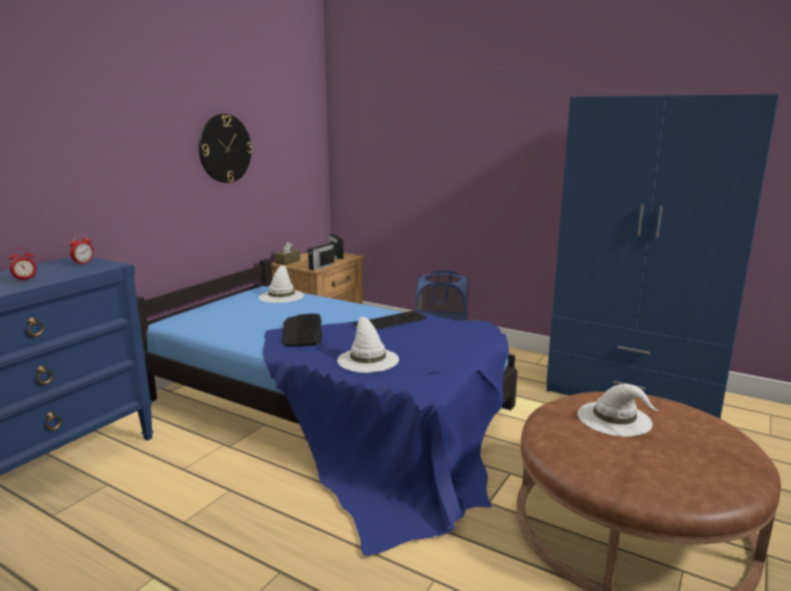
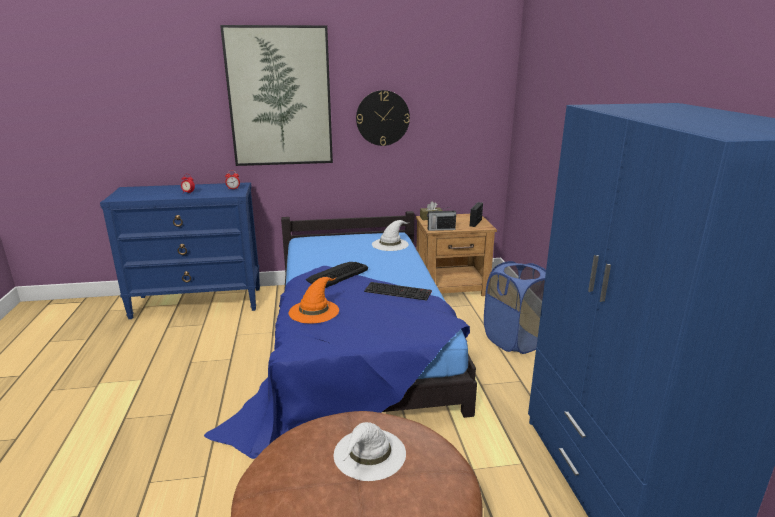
camera: 50 degrees right, 5 degrees up
white hat [337,317,399,373] -> orange hat [289,277,339,324]
none -> picture [220,25,333,166]

